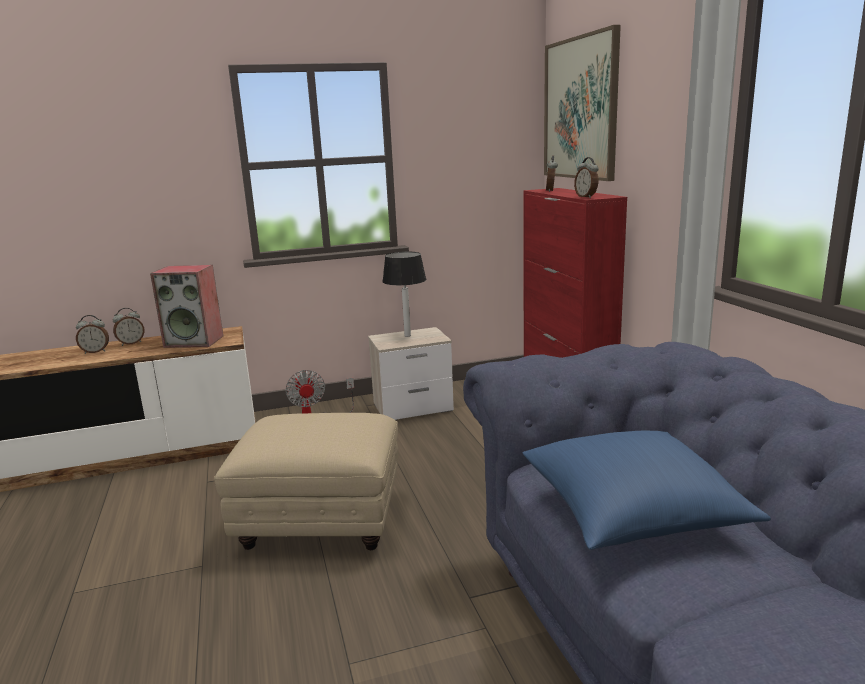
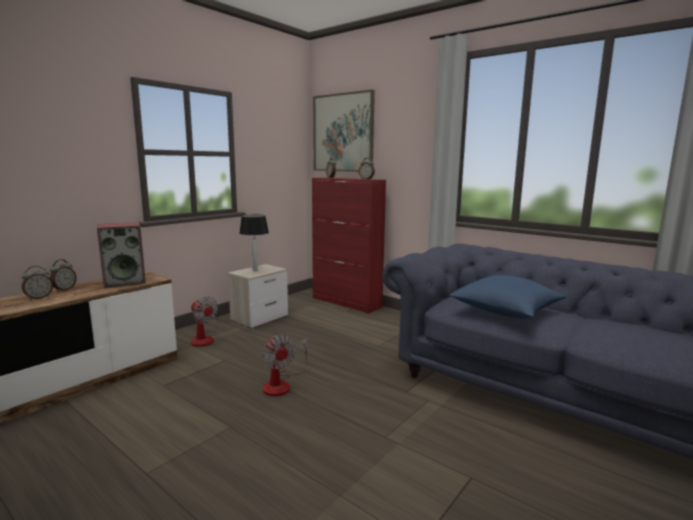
camera: 35 degrees left, 5 degrees down
beige ottoman [214,413,398,550] -> fan [262,335,308,396]

